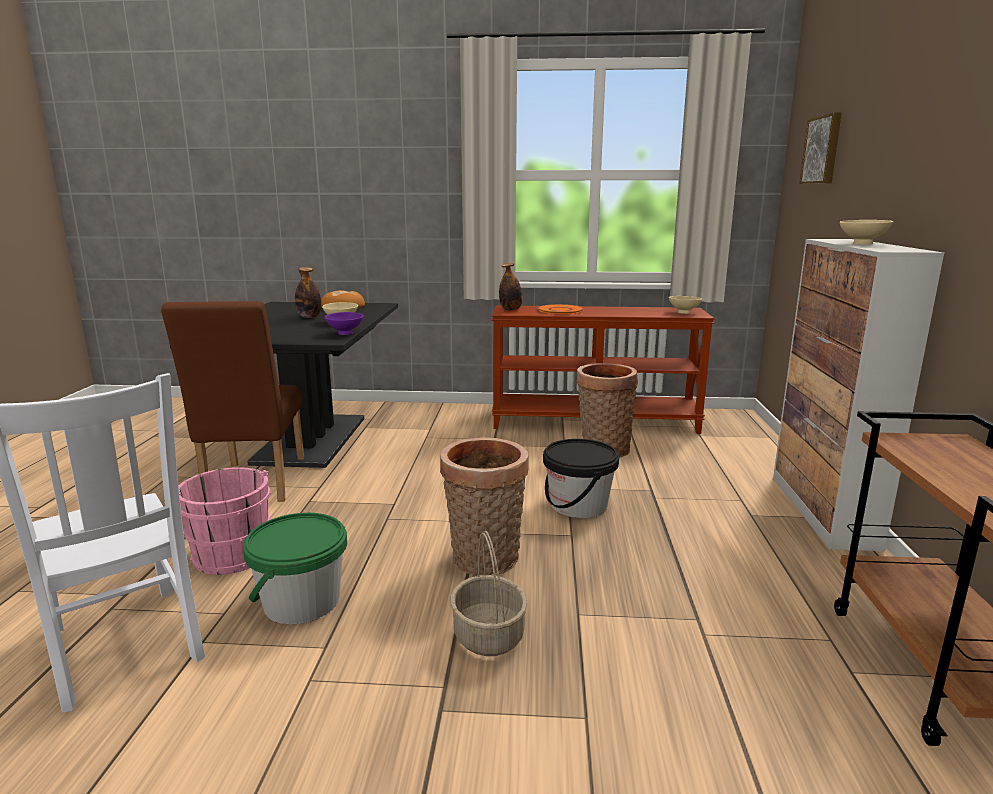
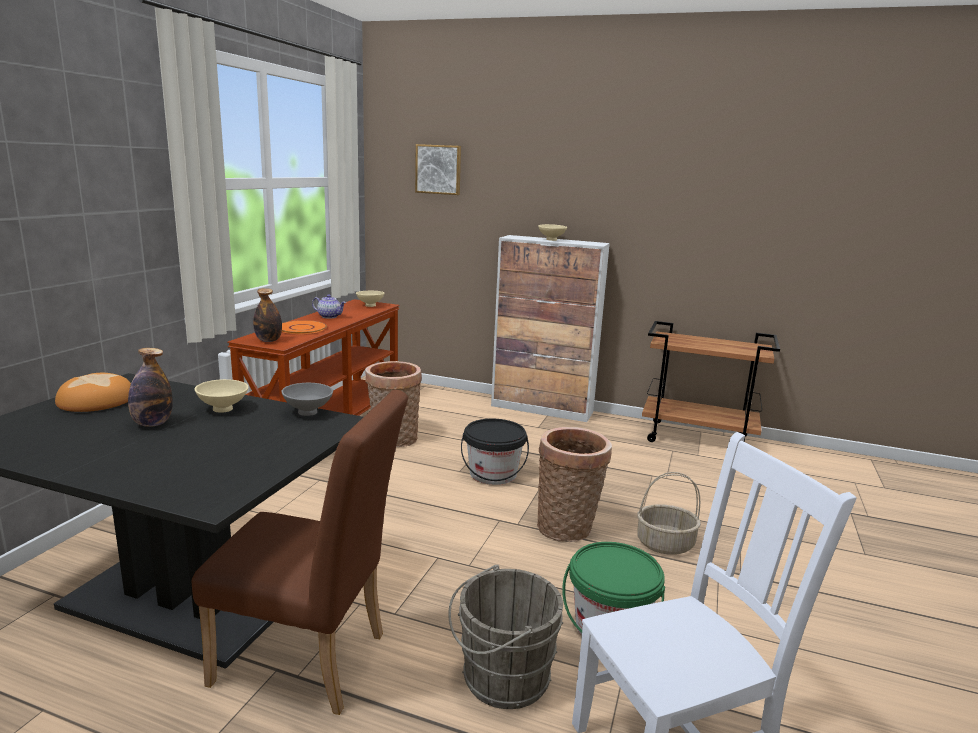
camera: 75 degrees left, 0 degrees up
pink bucket [179,467,271,575] -> grey bucket [448,565,563,709]
purple bowl [325,312,364,335] -> grey bowl [281,383,333,416]
none -> teapot [312,295,346,319]

